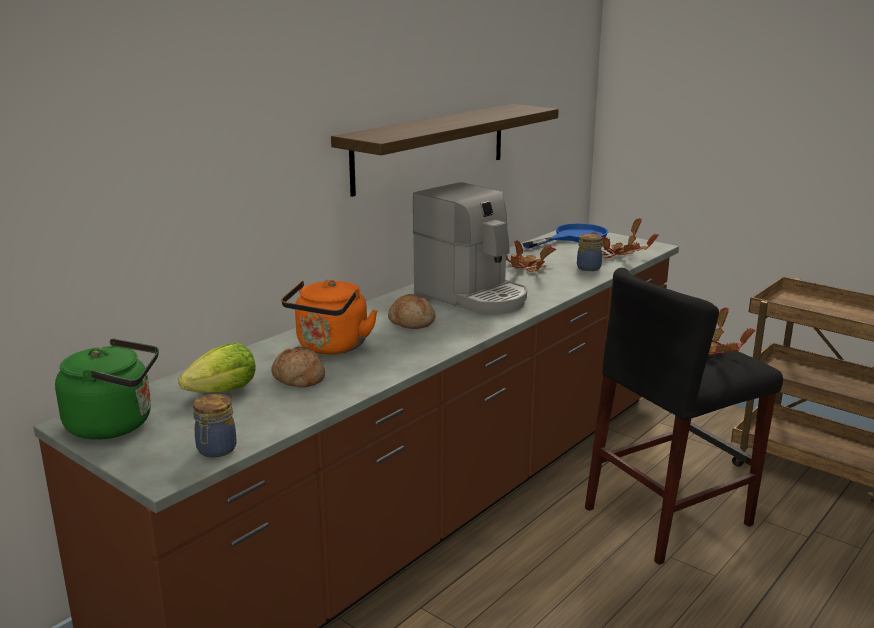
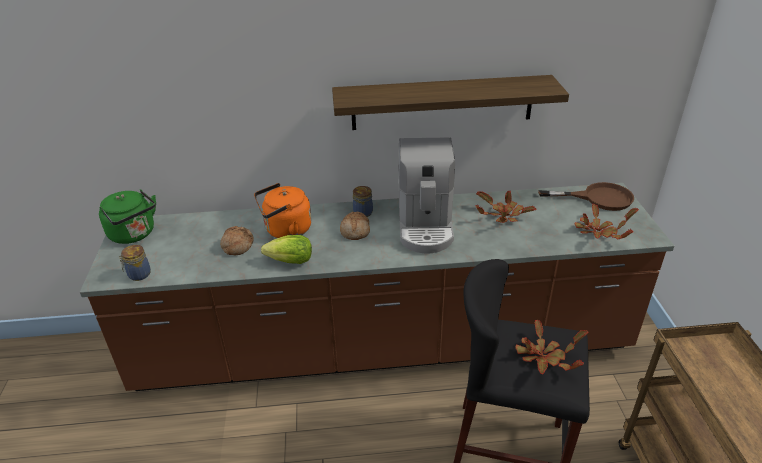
camera: 45 degrees right, 15 degrees up
lettuce [178,342,256,393] -> lettuce moved to [261,235,312,264]
blue frying pan [522,223,608,248] -> brown frying pan [538,182,634,211]
jar [577,234,603,271] -> jar moved to [353,186,373,217]

